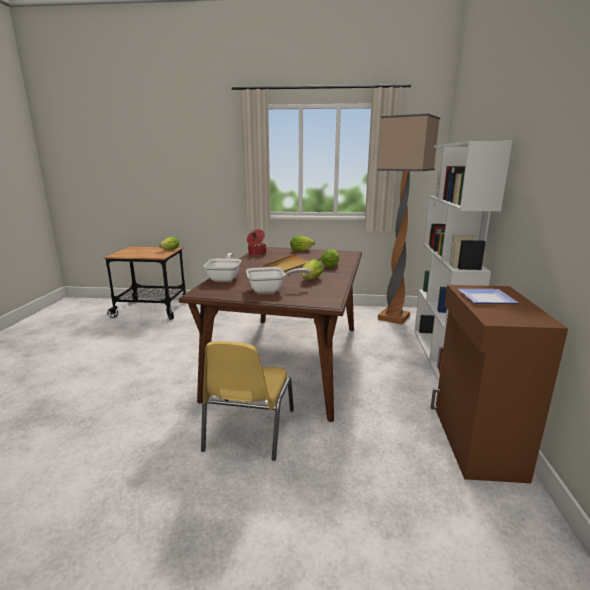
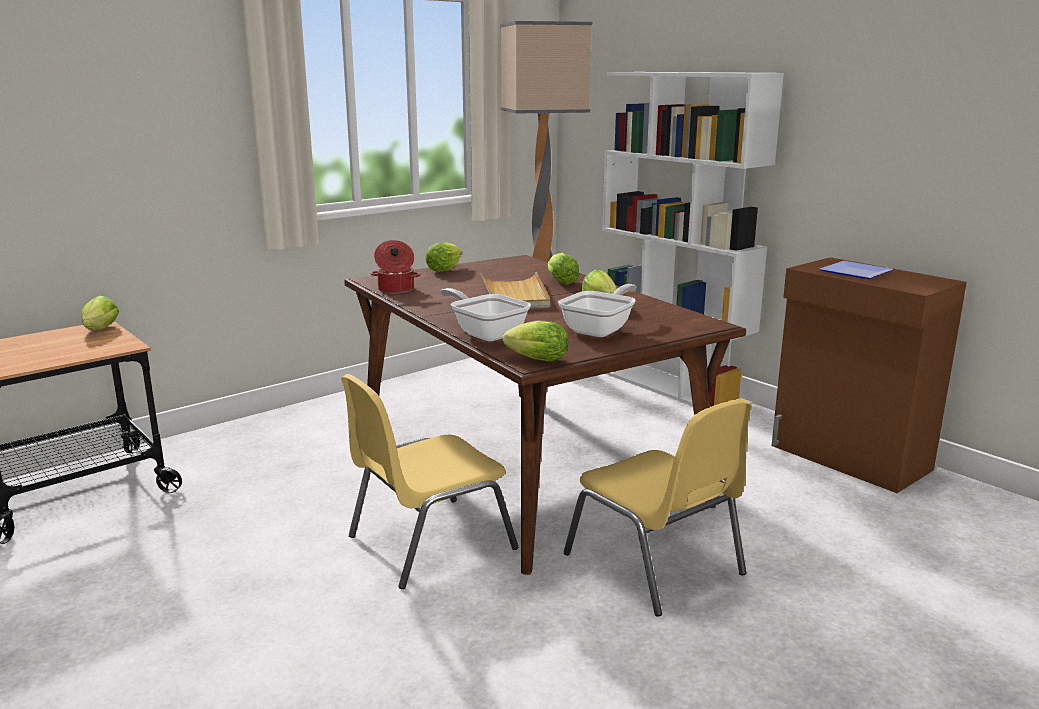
camera: 45 degrees left, 0 degrees up
none -> yellow chair [341,374,518,589]
none -> lettuce [502,321,568,362]

